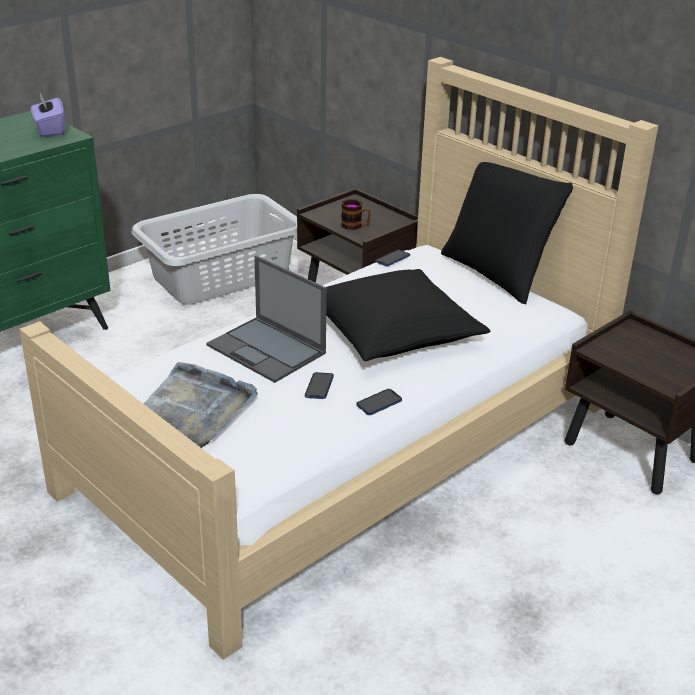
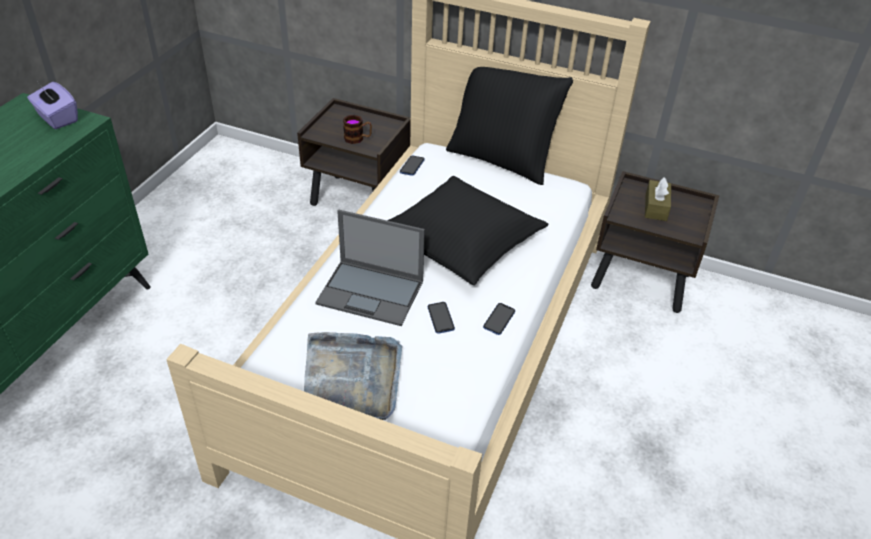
camera: 25 degrees left, 10 degrees up
grey laundry basket [131,194,297,305] -> none
none -> brown tissue box [645,177,671,221]

